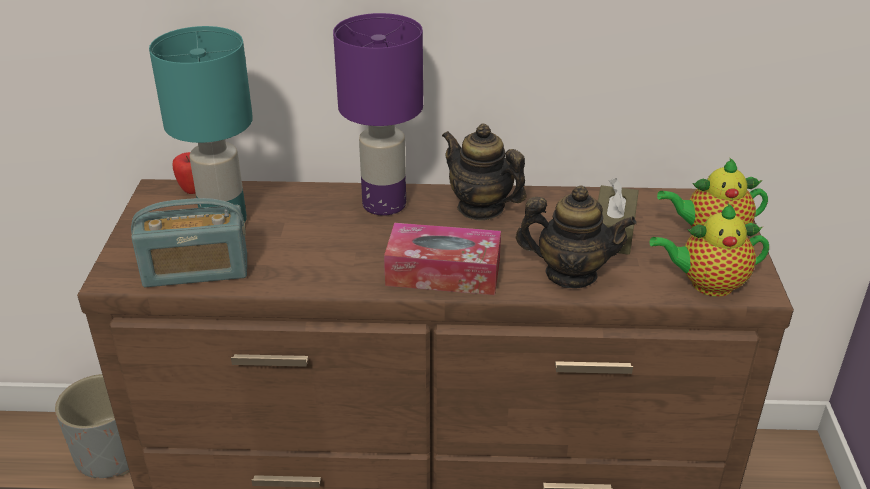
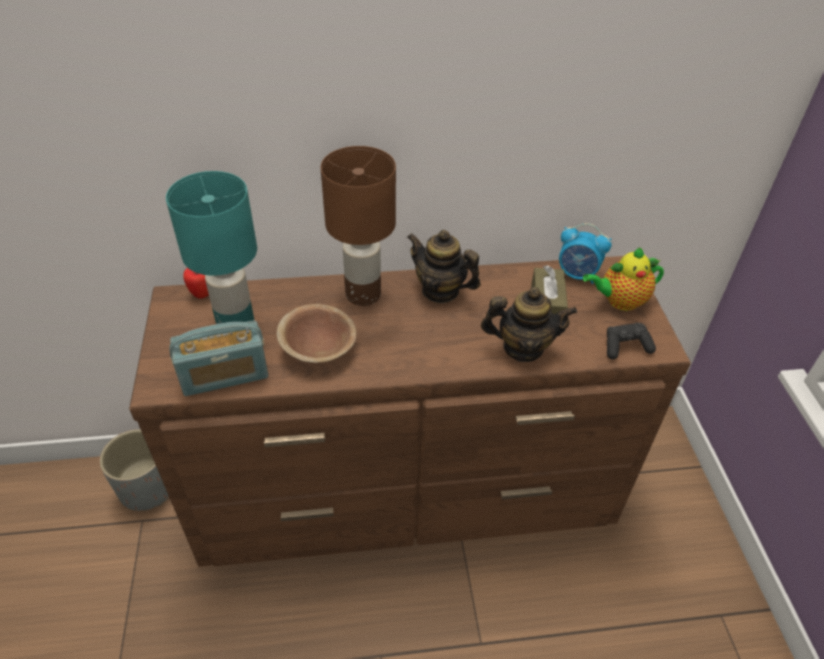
camera: 10 degrees left, 10 degrees up
purple table lamp [333,13,423,216] -> brown table lamp [321,146,396,306]
tissue box [384,223,501,295] -> none
teapot [650,203,769,297] -> black game controller [607,323,656,360]
none -> brown bowl [277,304,357,363]
none -> alarm clock [559,223,612,284]

